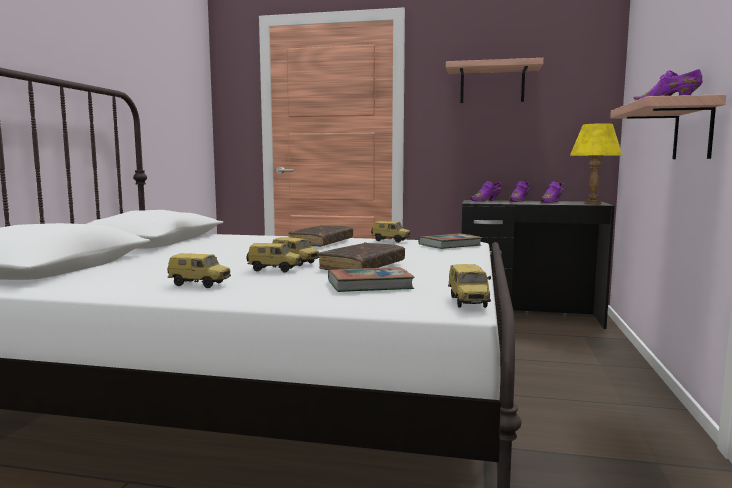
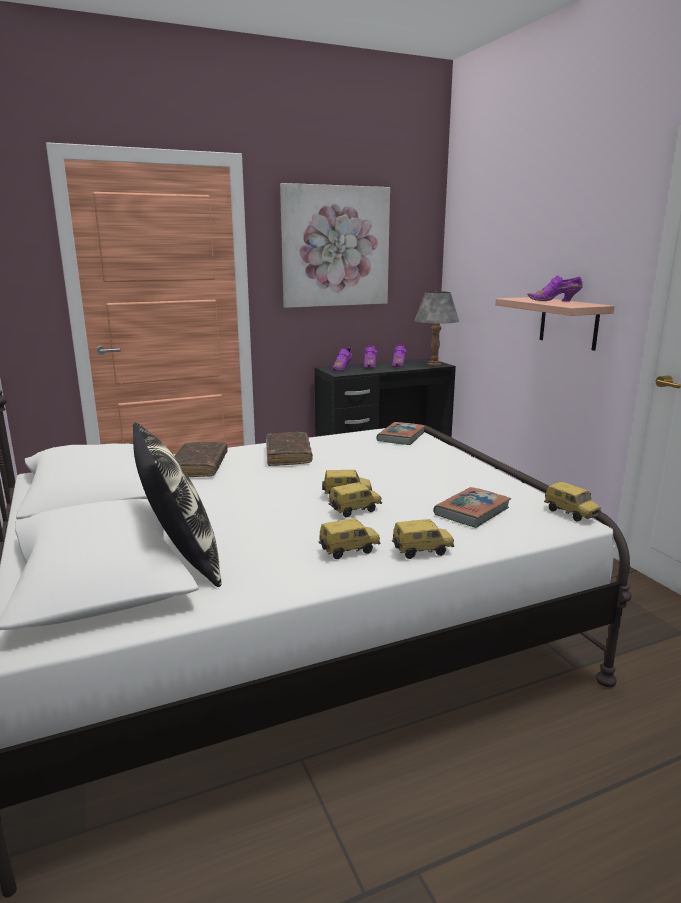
camera: 35 degrees left, 10 degrees up
brown book [319,242,405,270] -> brown book moved to [175,442,228,477]
toy car [371,221,411,243] -> toy car moved to [392,519,454,559]
shelf [446,58,544,103] -> picture [280,183,390,308]
yellow table lamp [570,123,622,204] -> grey table lamp [414,291,459,366]
none -> pillow [133,422,222,587]

